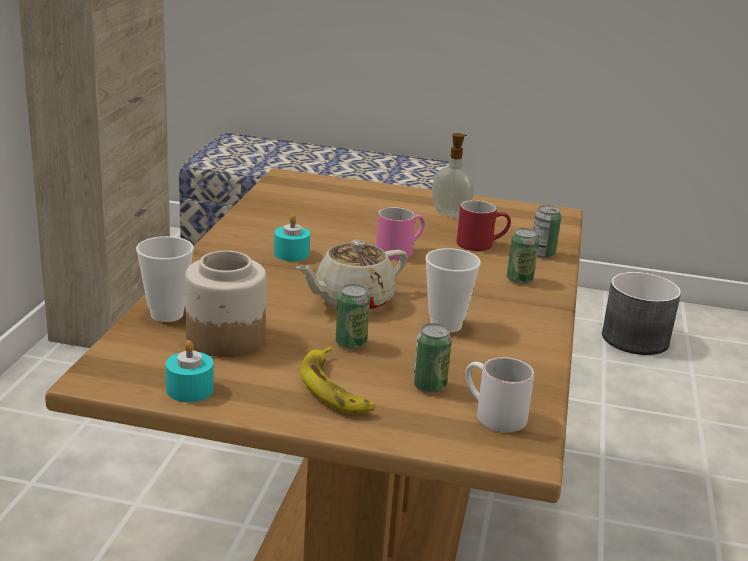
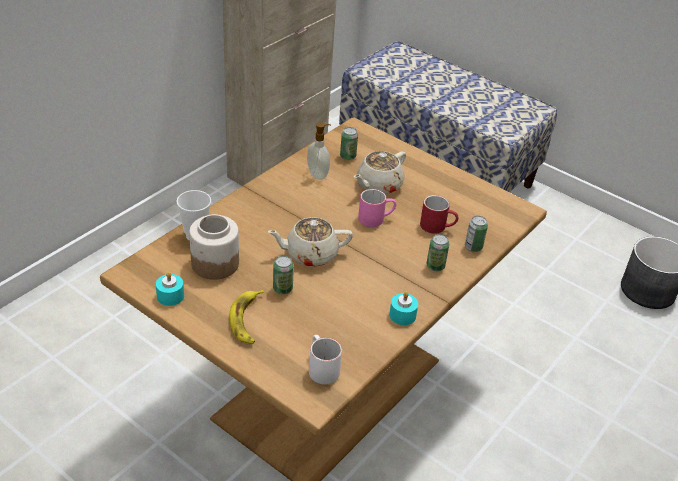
camera: 25 degrees right, 15 degrees up
turquoise candle [274,214,310,261] -> turquoise candle moved to [389,292,418,325]
can [413,323,452,393] -> can moved to [340,127,358,160]
cup [425,248,481,333] -> none
soap dispenser [432,133,474,218] -> soap dispenser moved to [307,122,331,180]
none -> beige teapot [354,151,406,195]

